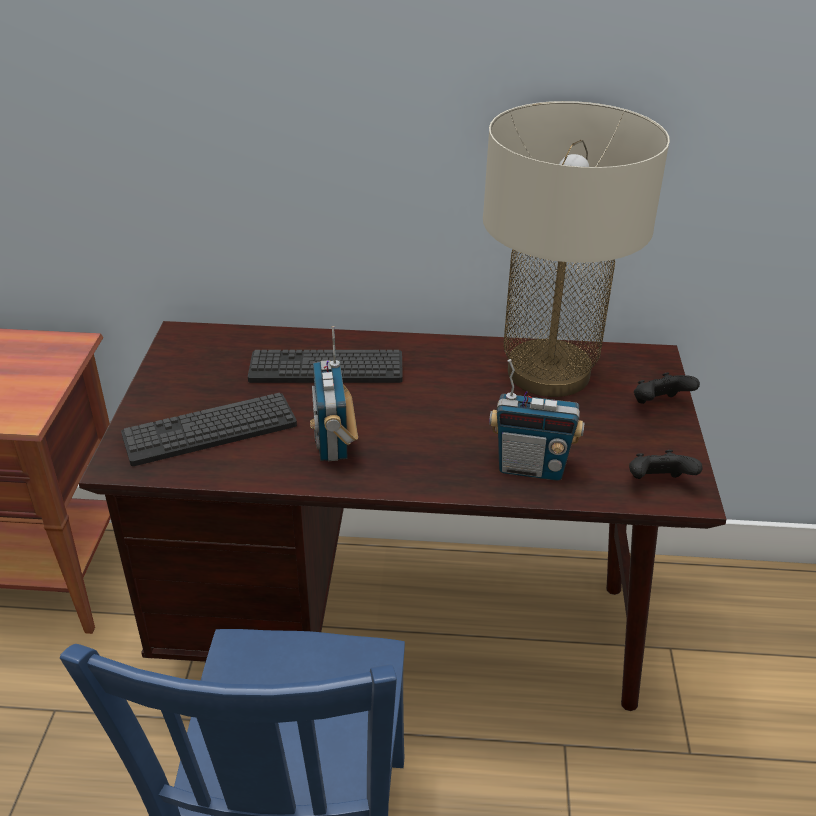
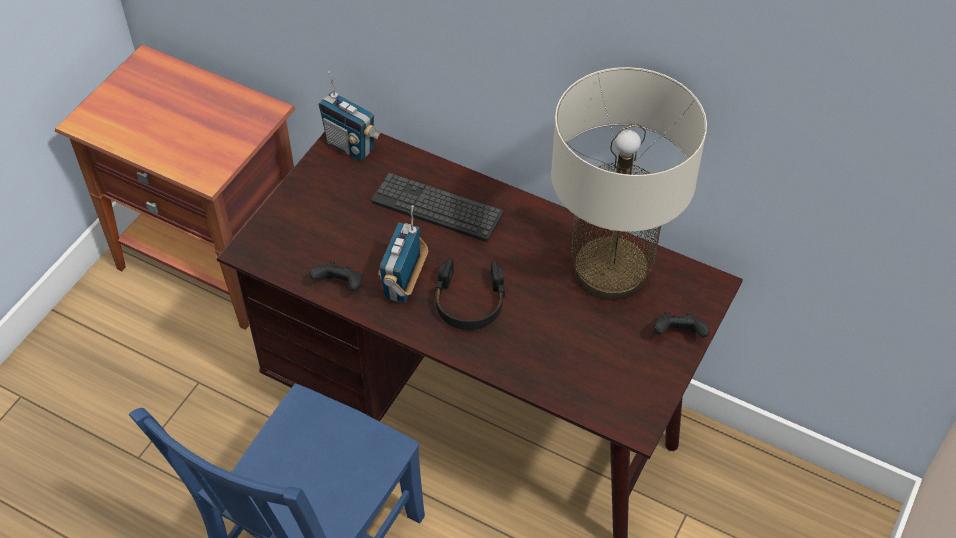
camera: 25 degrees right, 15 degrees up
keyboard [121,393,297,466] -> none
radio [489,359,584,481] -> radio moved to [319,71,381,161]
black game controller [629,450,702,479] -> black game controller moved to [309,261,363,291]
none -> black headphones [434,258,505,330]

